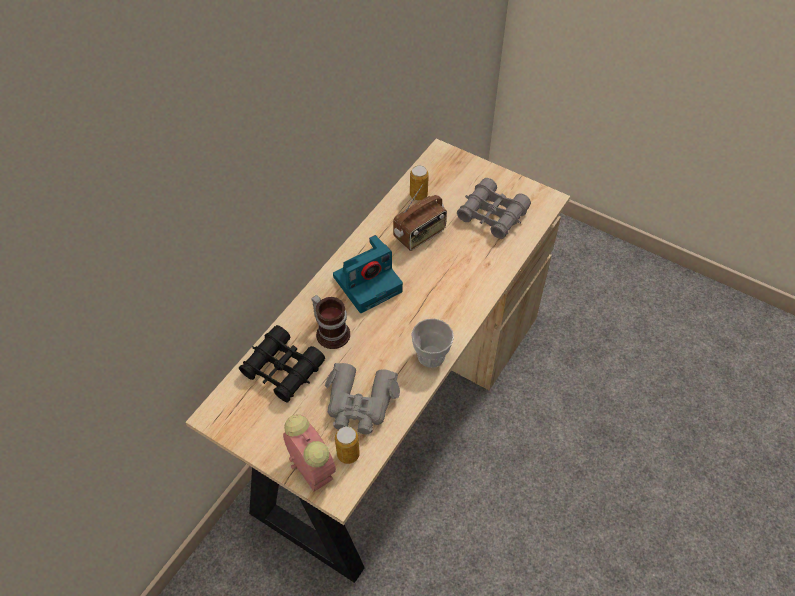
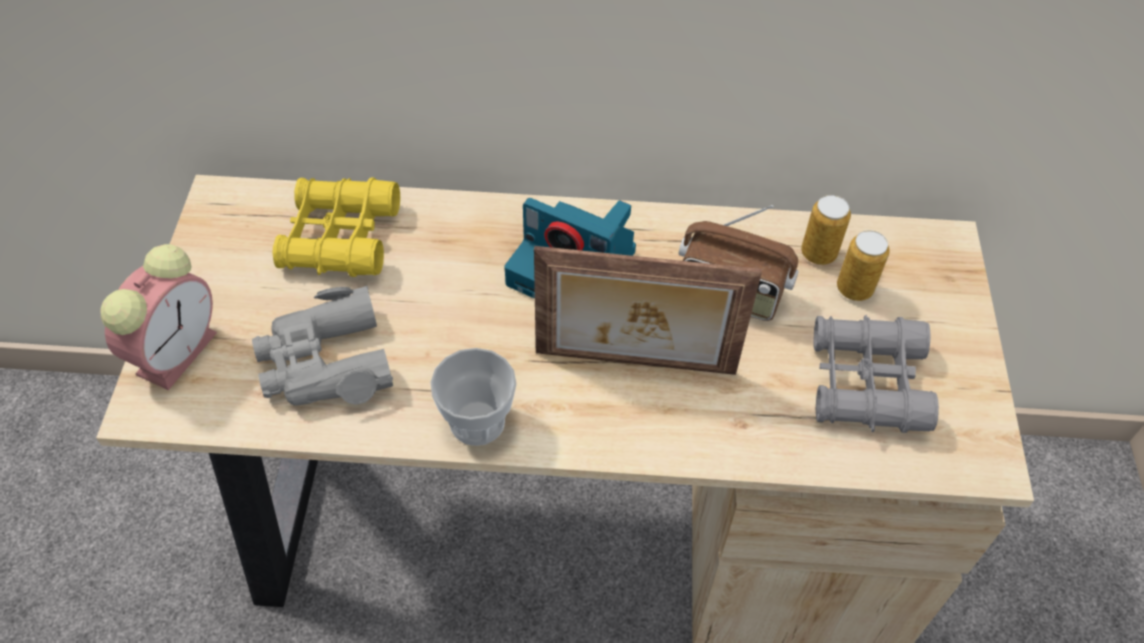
camera: 60 degrees right, 0 degrees up
black binoculars [239,325,325,402] -> yellow binoculars [273,177,400,277]
mug [311,295,350,349] -> none
can [335,426,360,464] -> can moved to [837,230,890,301]
none -> picture frame [534,246,762,375]

